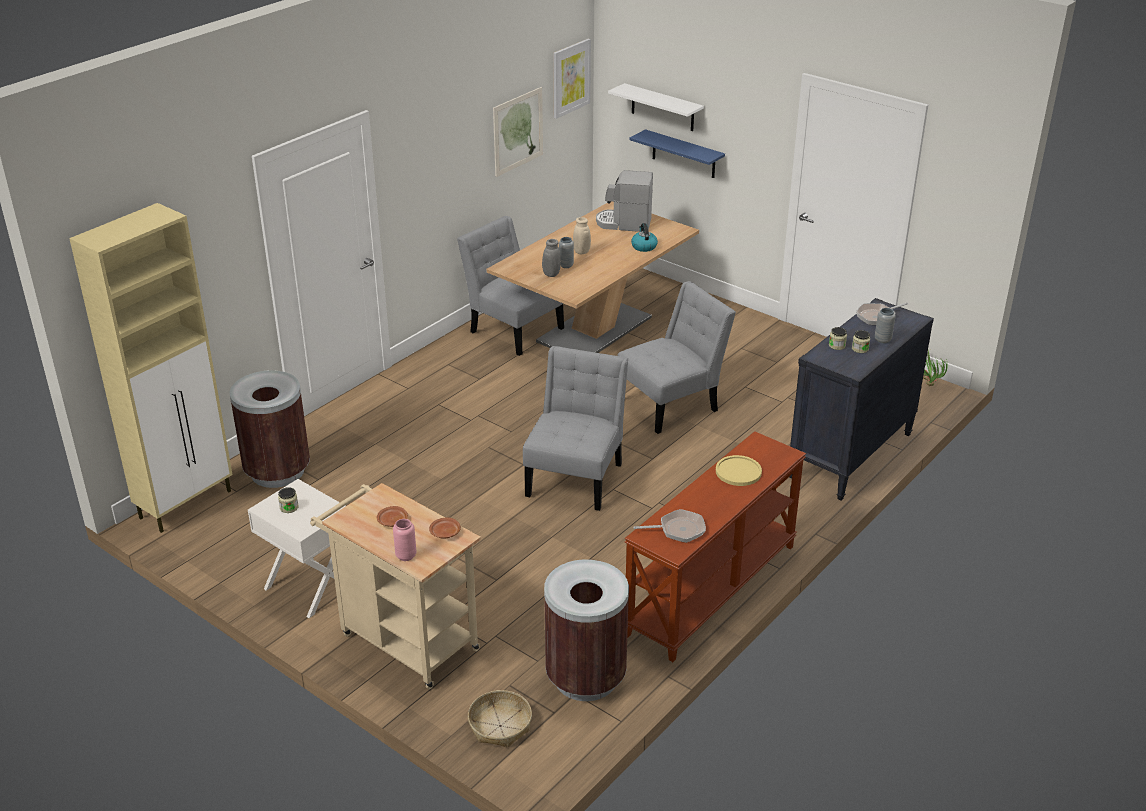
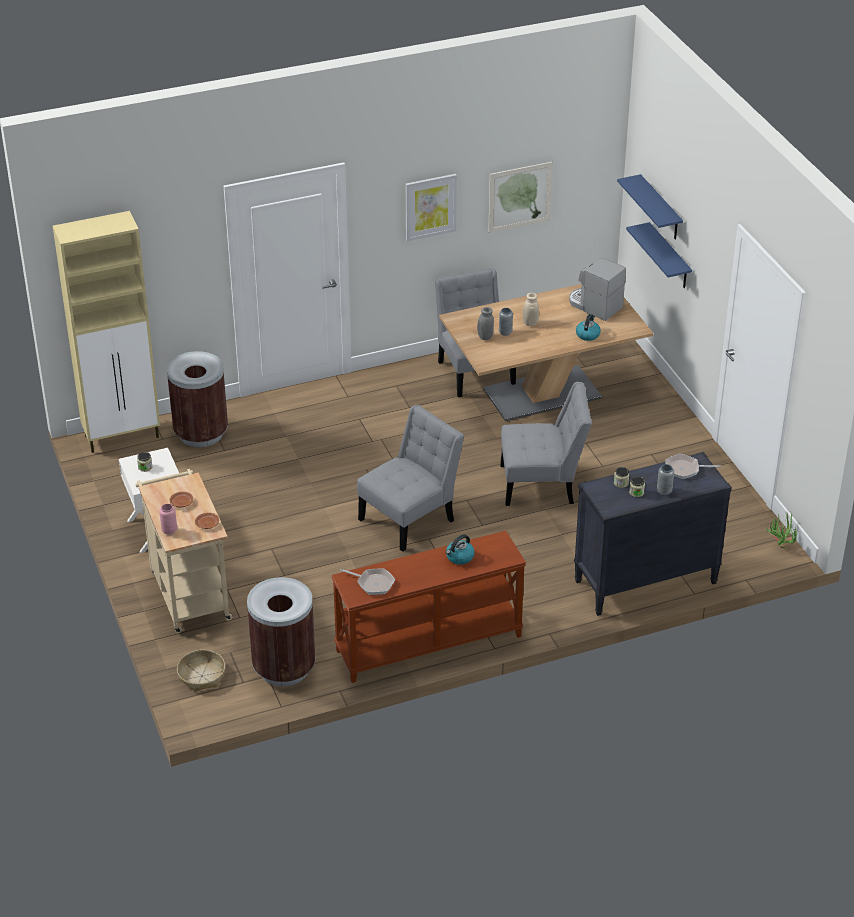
camera: 30 degrees right, 5 degrees up
picture [553,39,591,119] -> picture moved to [406,174,457,241]
white shelf [608,83,704,131] -> blue shelf [617,174,683,240]
yellow plate [716,455,762,486] -> kettle [446,534,475,565]

